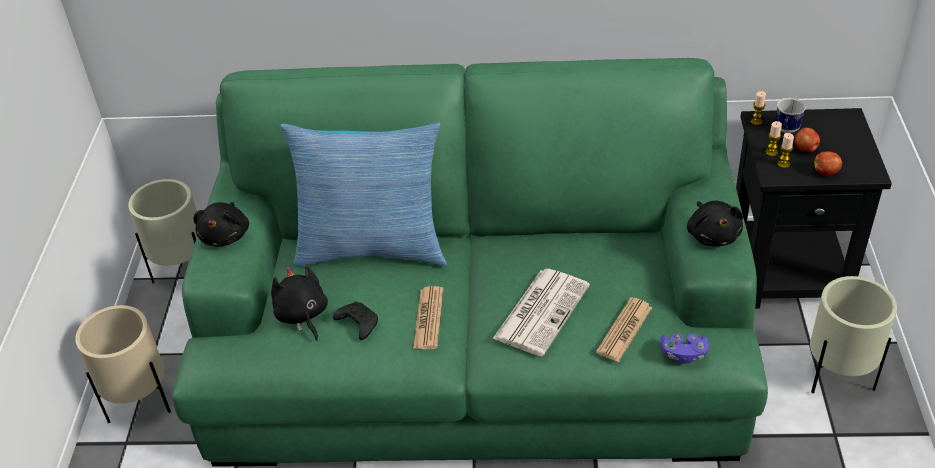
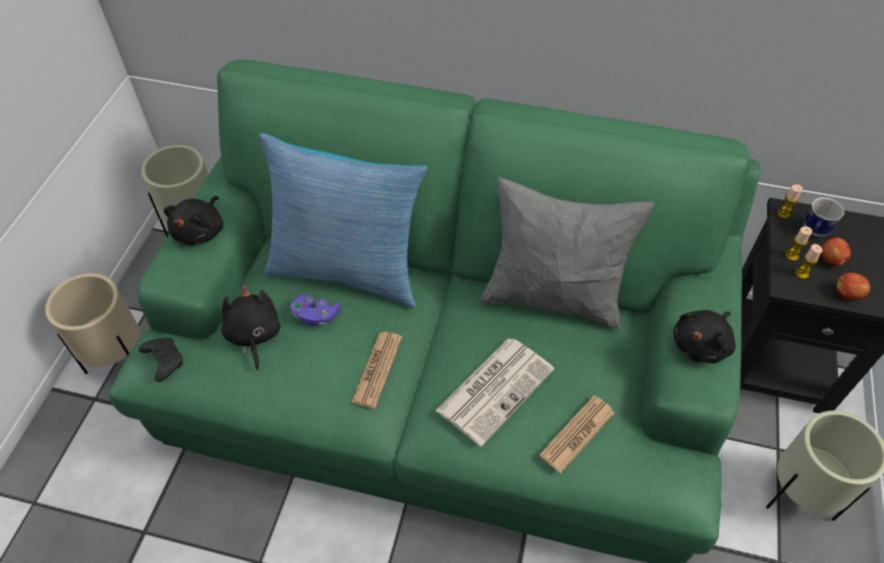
camera: 10 degrees right, 10 degrees up
black game controller [333,301,378,340] -> black game controller moved to [139,338,183,382]
purple game controller [660,333,709,364] -> purple game controller moved to [290,294,341,326]
black plush toy [687,201,743,246] -> black plush toy turned 45 degrees clockwise [673,310,736,363]
none -> grey pillow [480,177,655,330]

